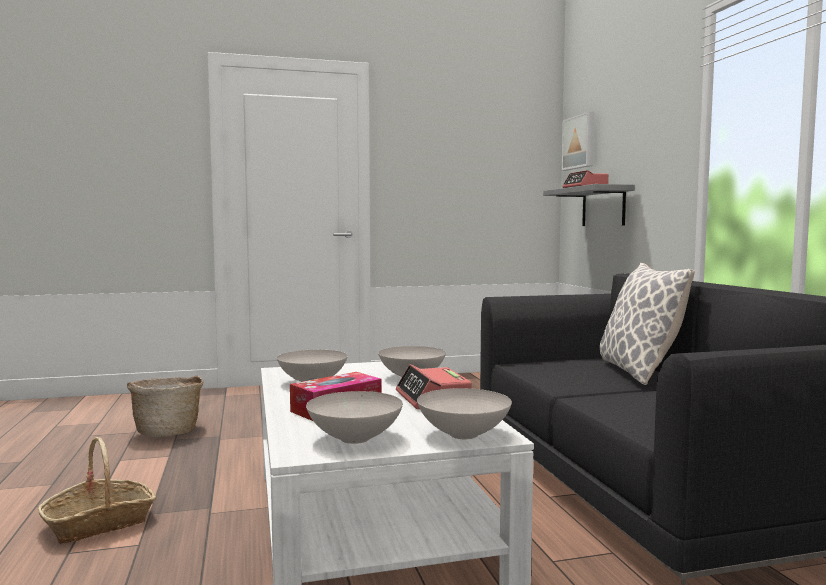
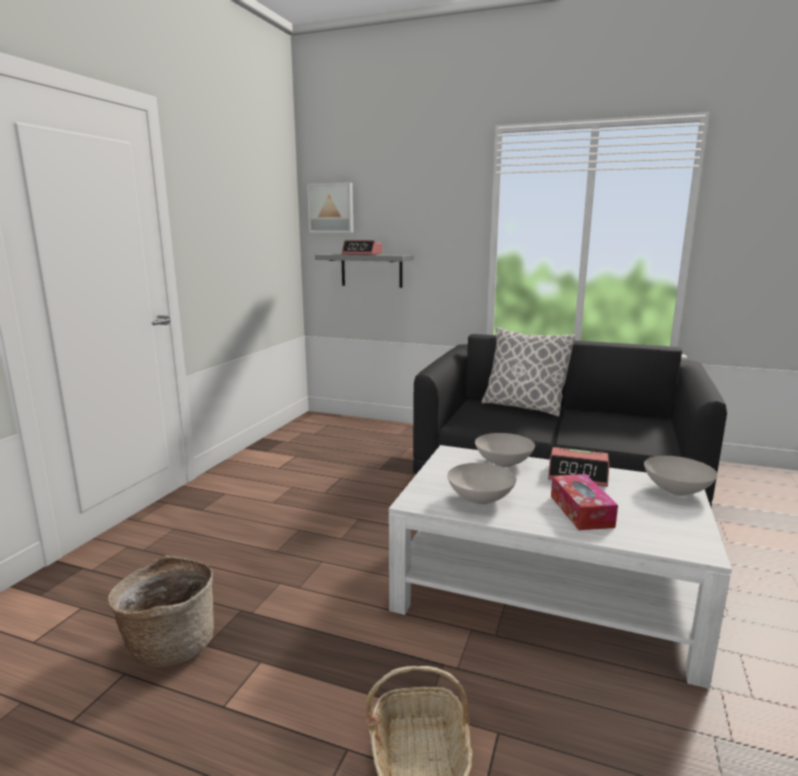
camera: 55 degrees left, 10 degrees up
white bowl [306,391,403,444] -> none

